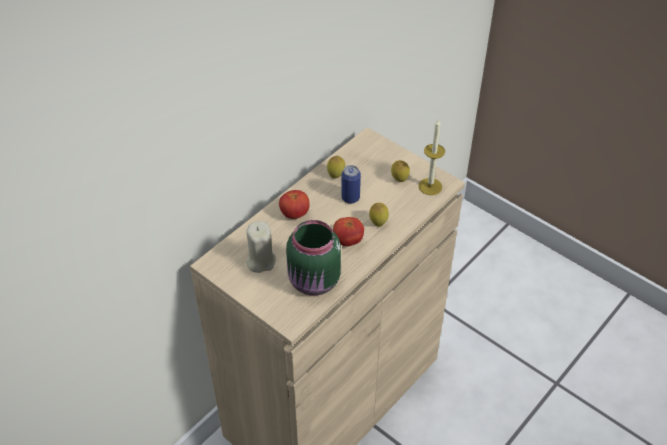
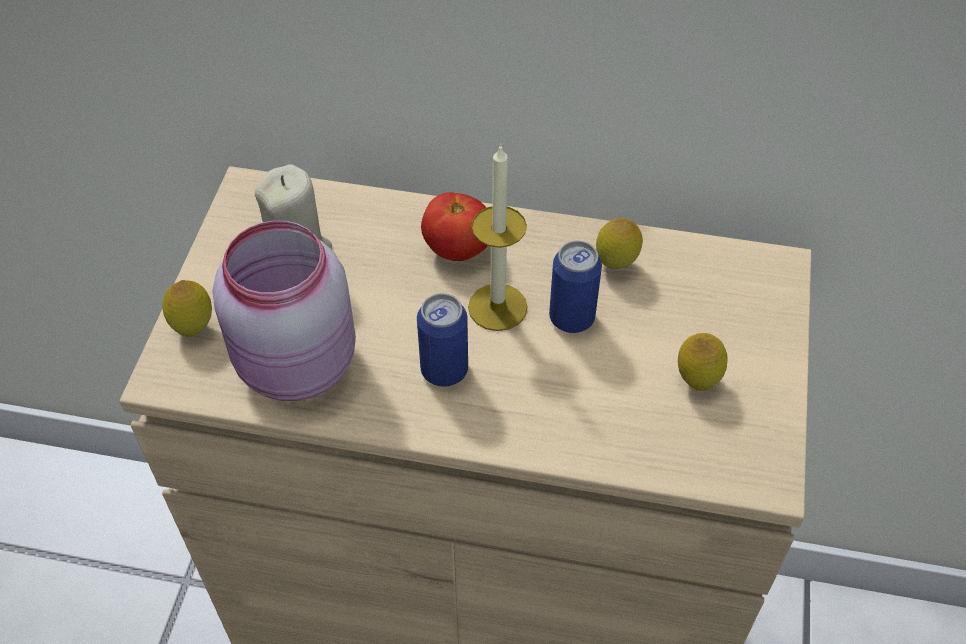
camera: 60 degrees right, 5 degrees up
green jar [286,220,341,296] -> pink jar [213,221,356,401]
tomato [333,217,364,246] -> can [417,293,468,387]
lemon [369,203,389,227] -> lemon moved to [162,280,212,337]
candle [418,118,445,195] -> candle moved to [468,144,528,331]

